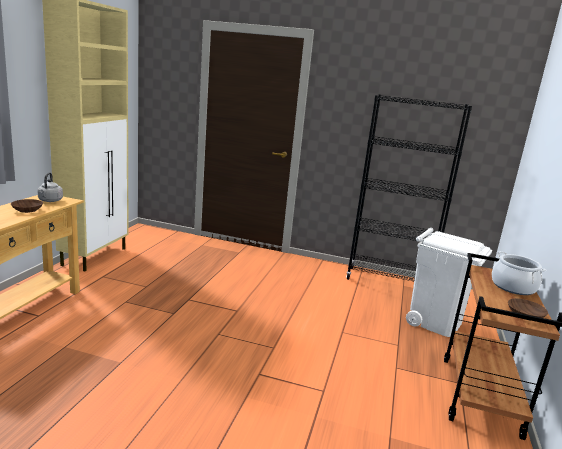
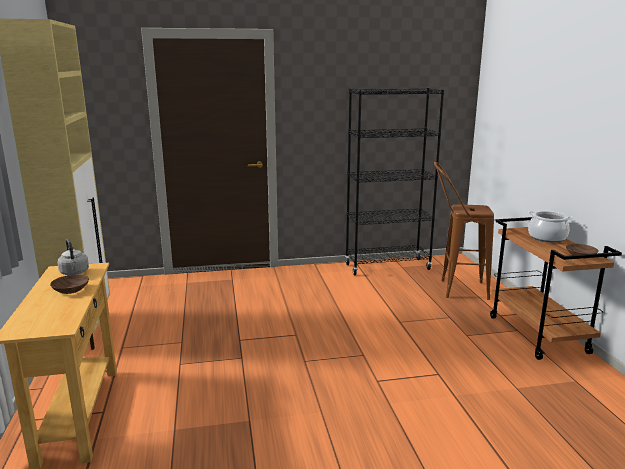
camera: 25 degrees left, 0 degrees up
white trash can [406,228,492,337] -> brown stool [434,162,494,300]

